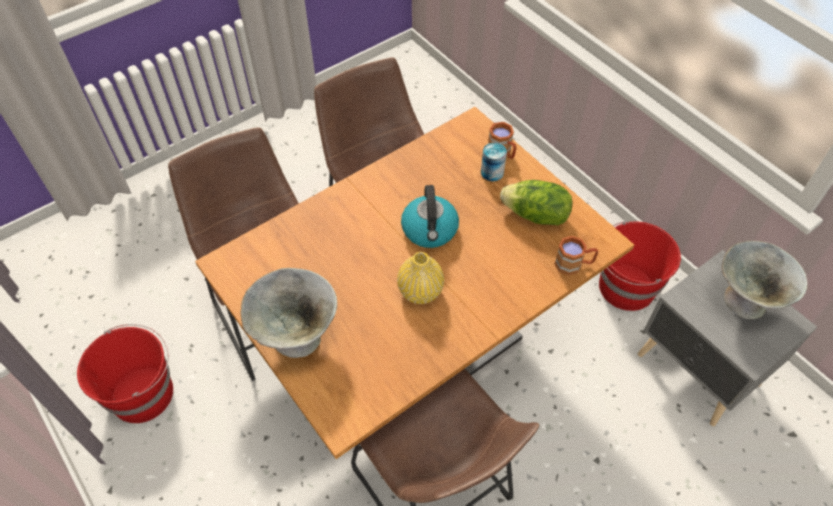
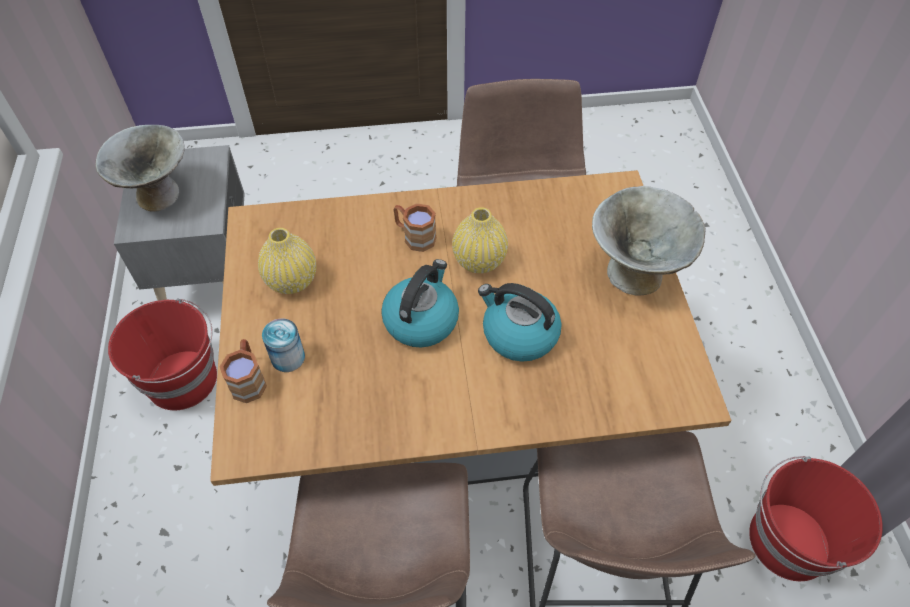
camera: 150 degrees left, 0 degrees up
lettuce [500,180,573,225] -> yellow vase [258,228,316,294]
brown mug [554,235,598,276] -> brown mug moved to [394,203,436,252]
none -> kettle [478,283,562,362]

